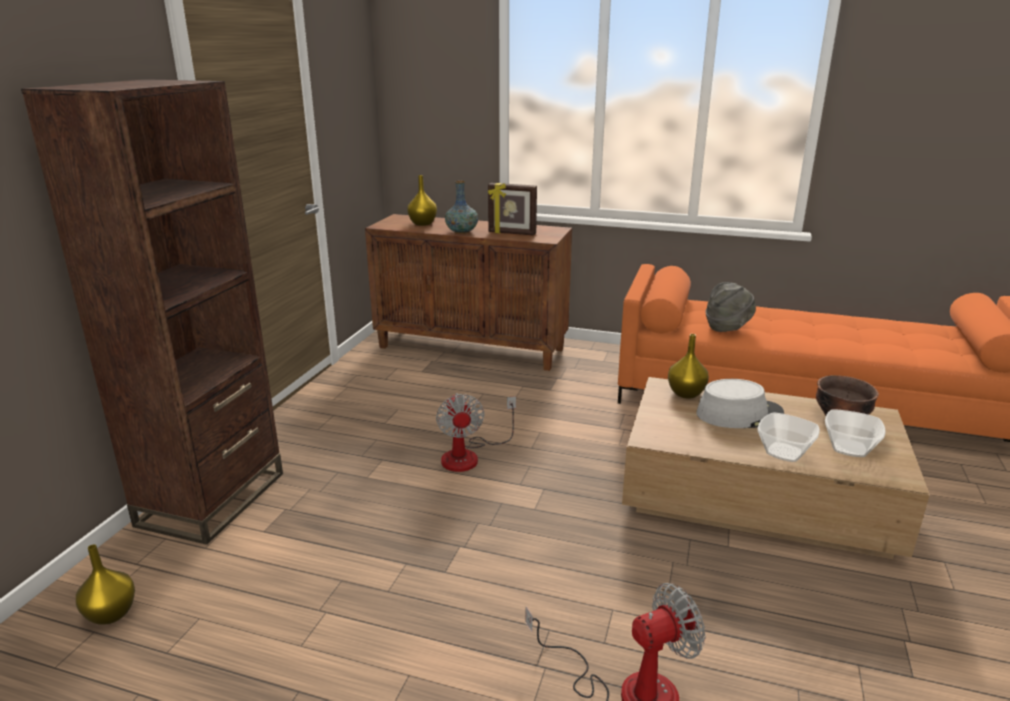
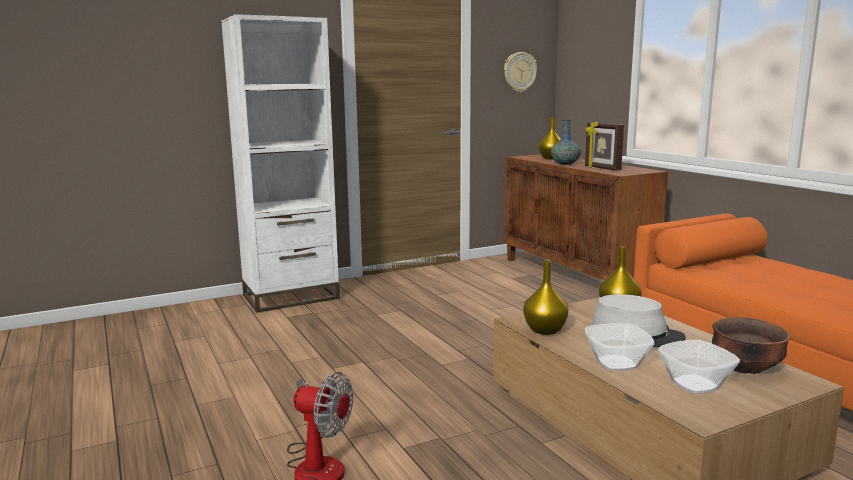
camera: 45 degrees right, 10 degrees down
brown bookcase [21,79,283,545] -> white bookcase [221,14,340,313]
yellow vase [76,545,135,625] -> yellow vase moved to [523,261,568,335]
fan [436,393,516,472] -> none
grey hat [706,282,756,332] -> none
none -> wall clock [504,52,537,93]

